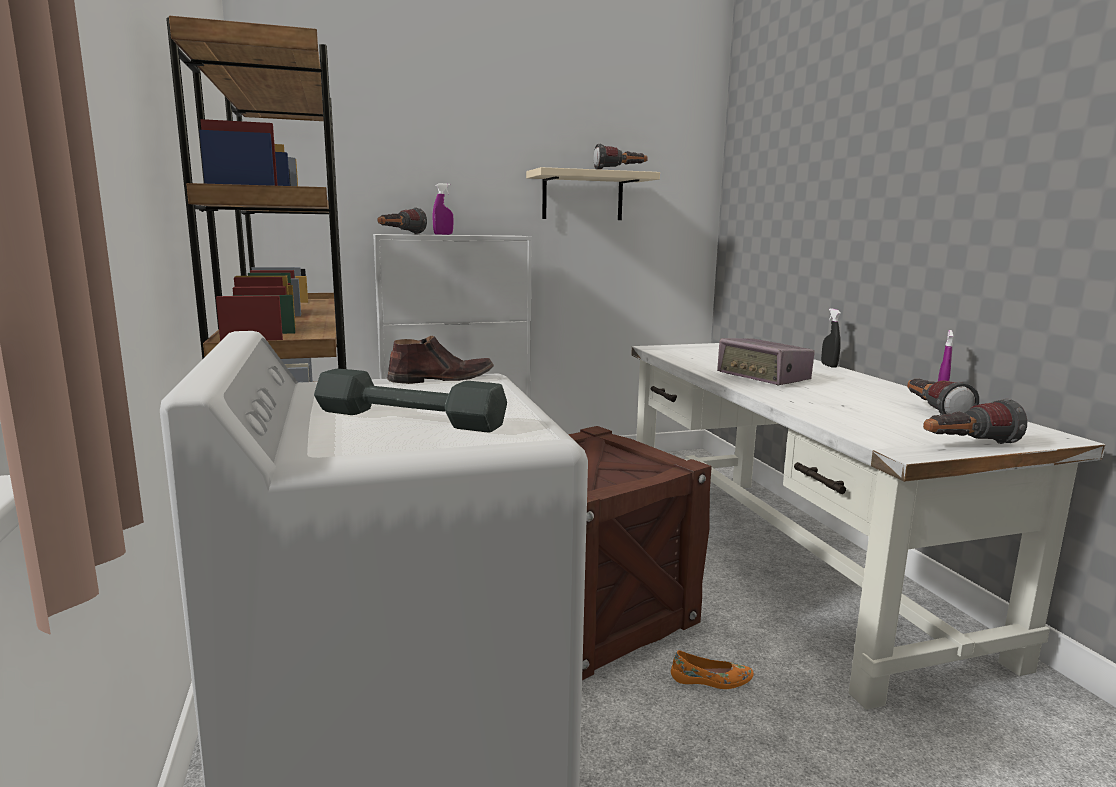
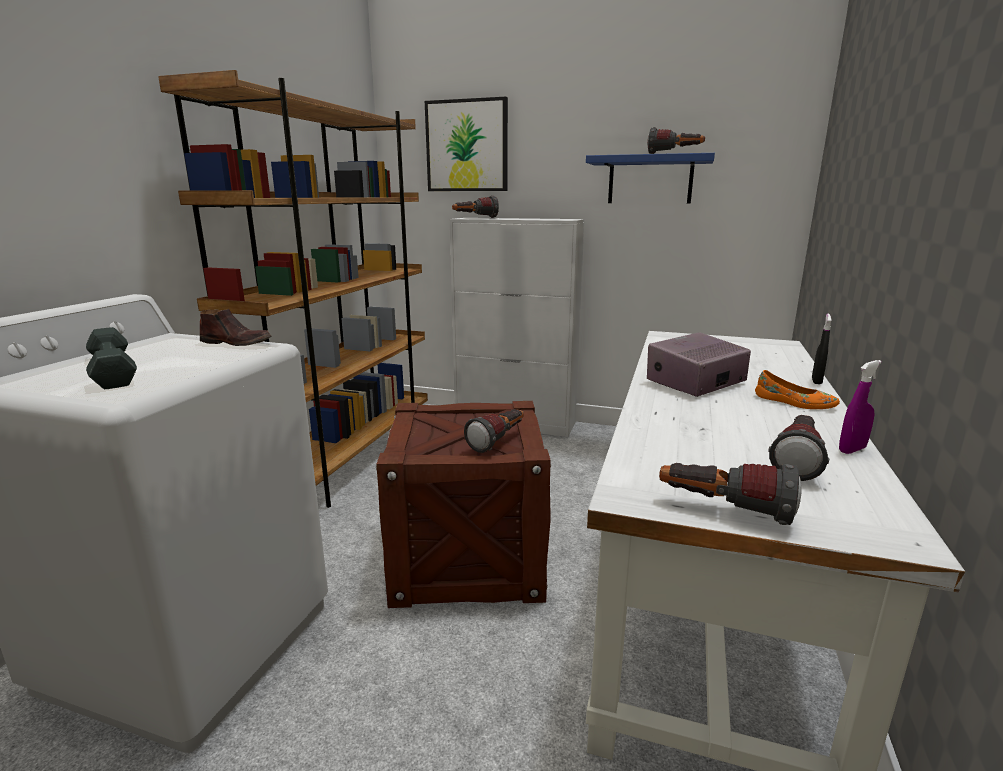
camera: 35 degrees right, 5 degrees up
purple spray bottle [432,183,454,235] -> none
beige shelf [526,167,660,220] -> blue shelf [586,153,715,204]
orange shoe [671,650,754,689] -> orange shoe moved to [755,370,840,409]
radio [717,338,815,385] -> radio turned 60 degrees clockwise [647,332,751,397]
none -> picture [425,97,508,191]
none -> flashlight [464,409,524,453]

